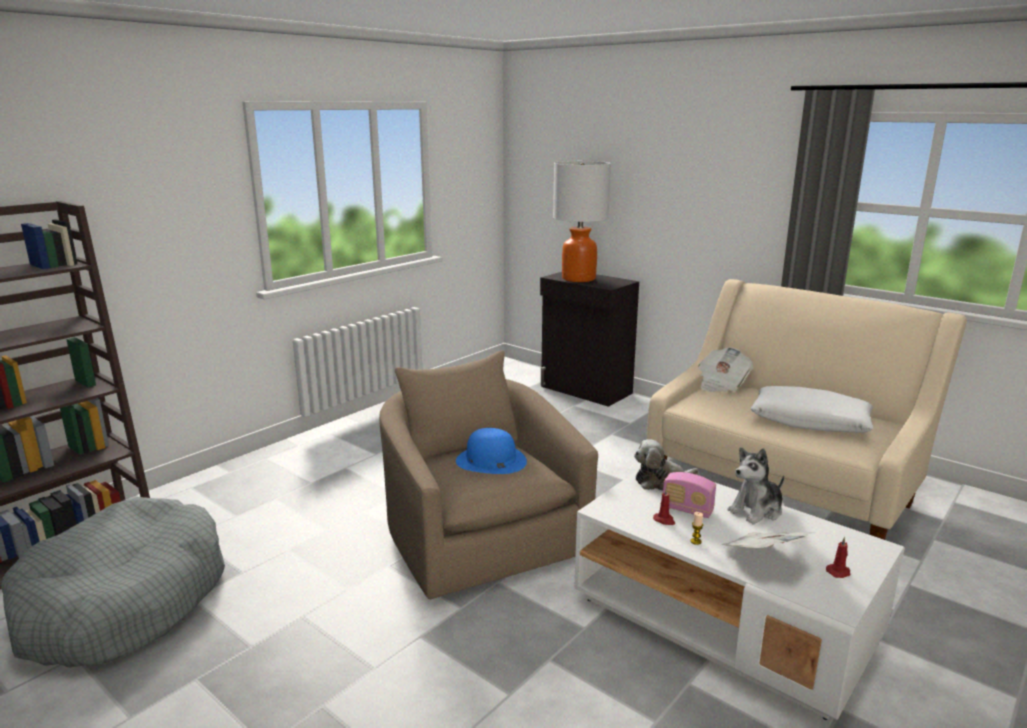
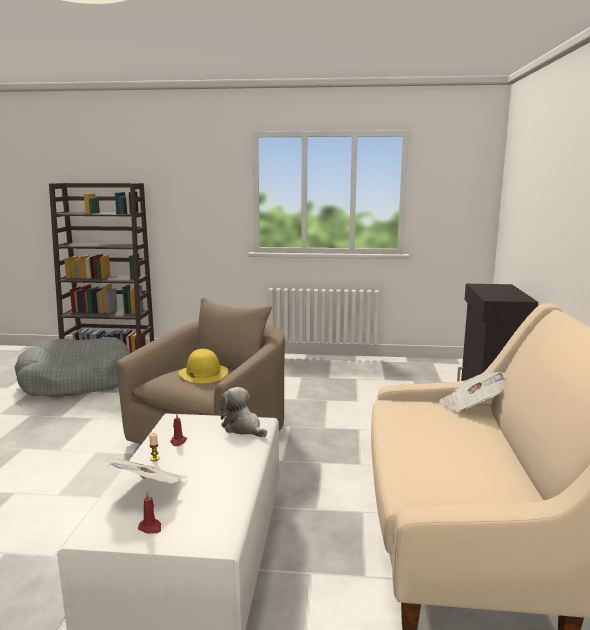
camera: 55 degrees right, 5 degrees down
blue hat [456,428,527,474] -> yellow hat [179,349,228,383]
table lamp [553,161,611,282] -> none
radio [663,472,716,518] -> none
plush toy [728,447,784,524] -> none
white pillow [751,386,873,433] -> none

